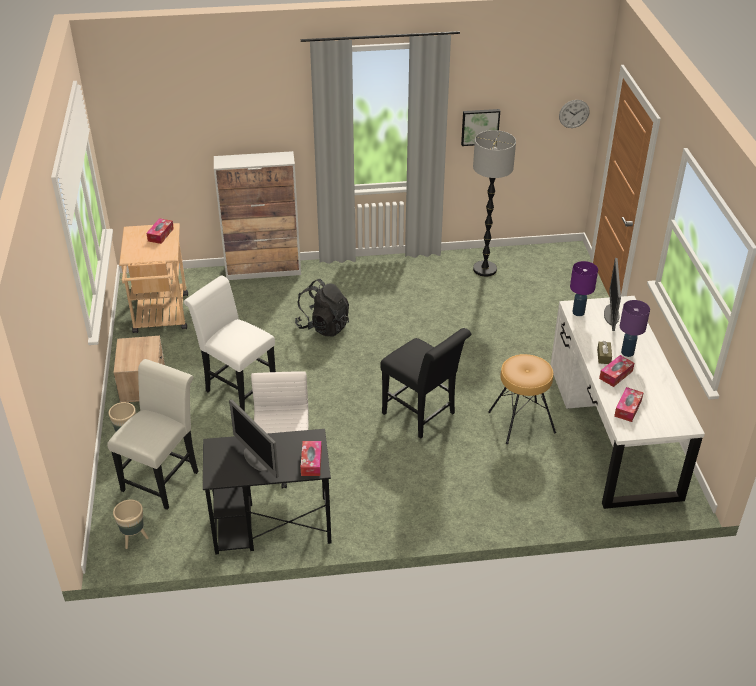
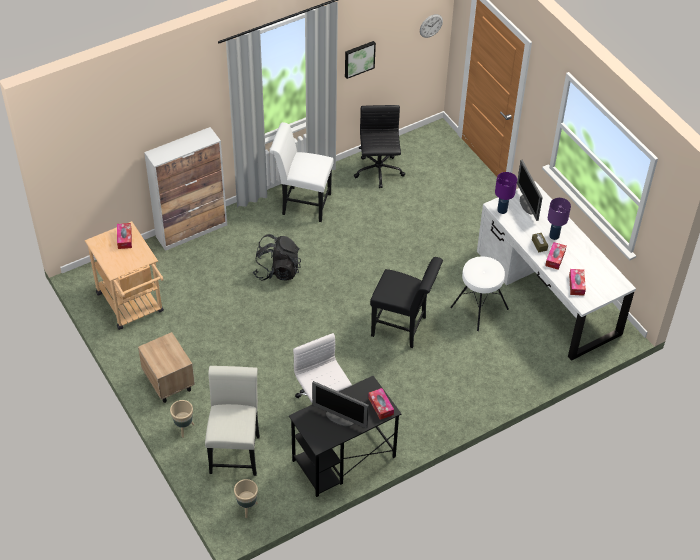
camera: 25 degrees left, 10 degrees up
white chair [184,275,276,411] -> white chair moved to [270,122,334,222]
floor lamp [473,130,516,277] -> black office chair [354,105,406,188]
brown stool [488,354,556,444] -> white stool [450,256,509,331]

